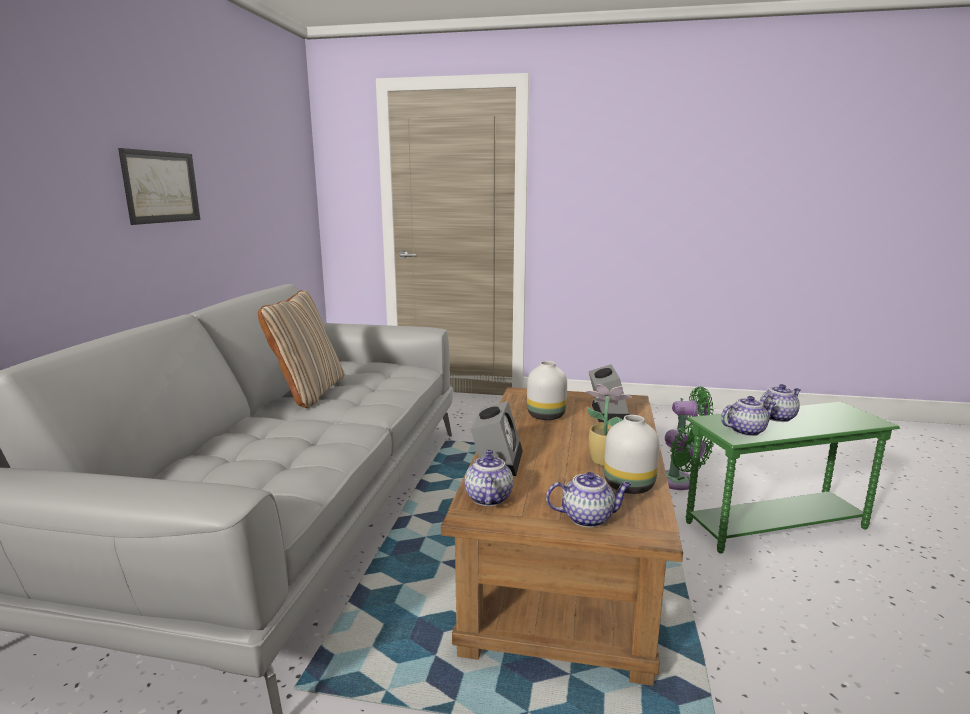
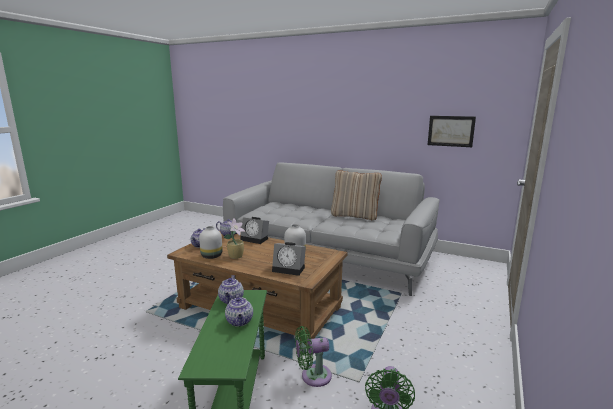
camera: 105 degrees right, 0 degrees up
picture [118,148,200,225] -> picture moved to [428,116,476,147]

